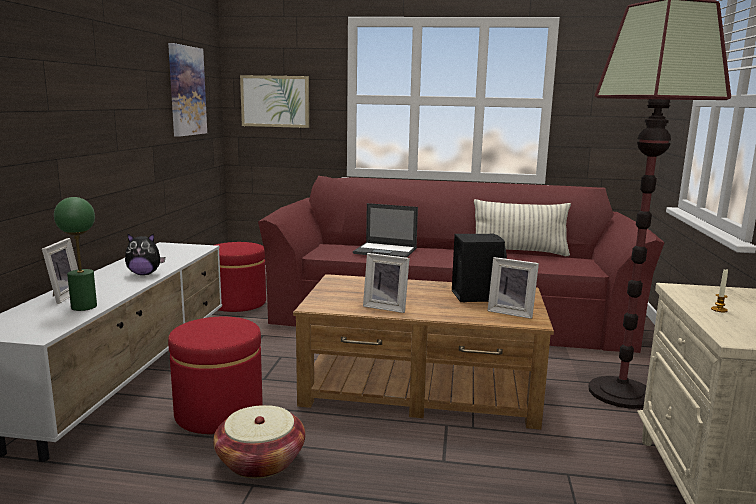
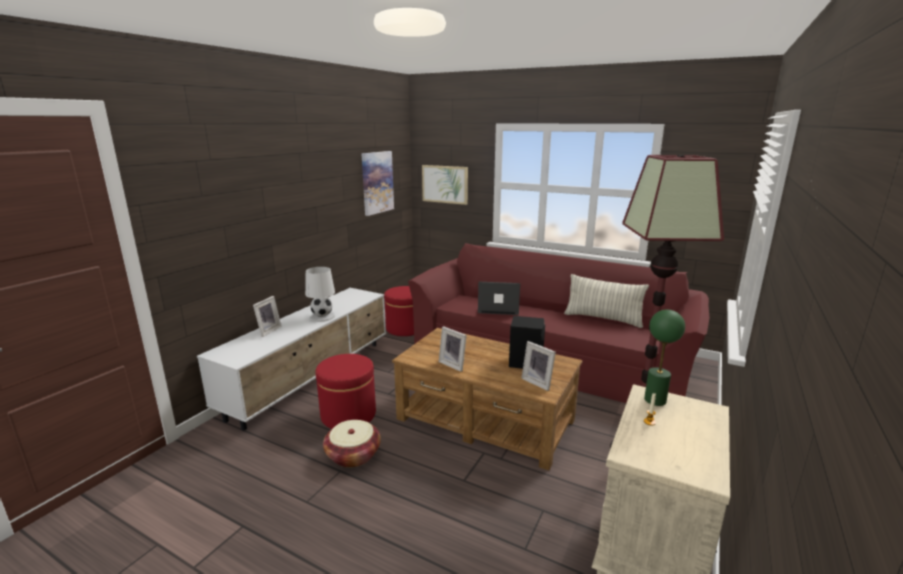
camera: 20 degrees right, 5 degrees up
green table lamp [54,197,97,311] -> green table lamp moved to [644,310,685,406]
plush toy [125,233,165,275] -> white table lamp [305,267,335,322]
laptop [353,203,418,258] -> laptop turned 150 degrees clockwise [478,282,520,315]

